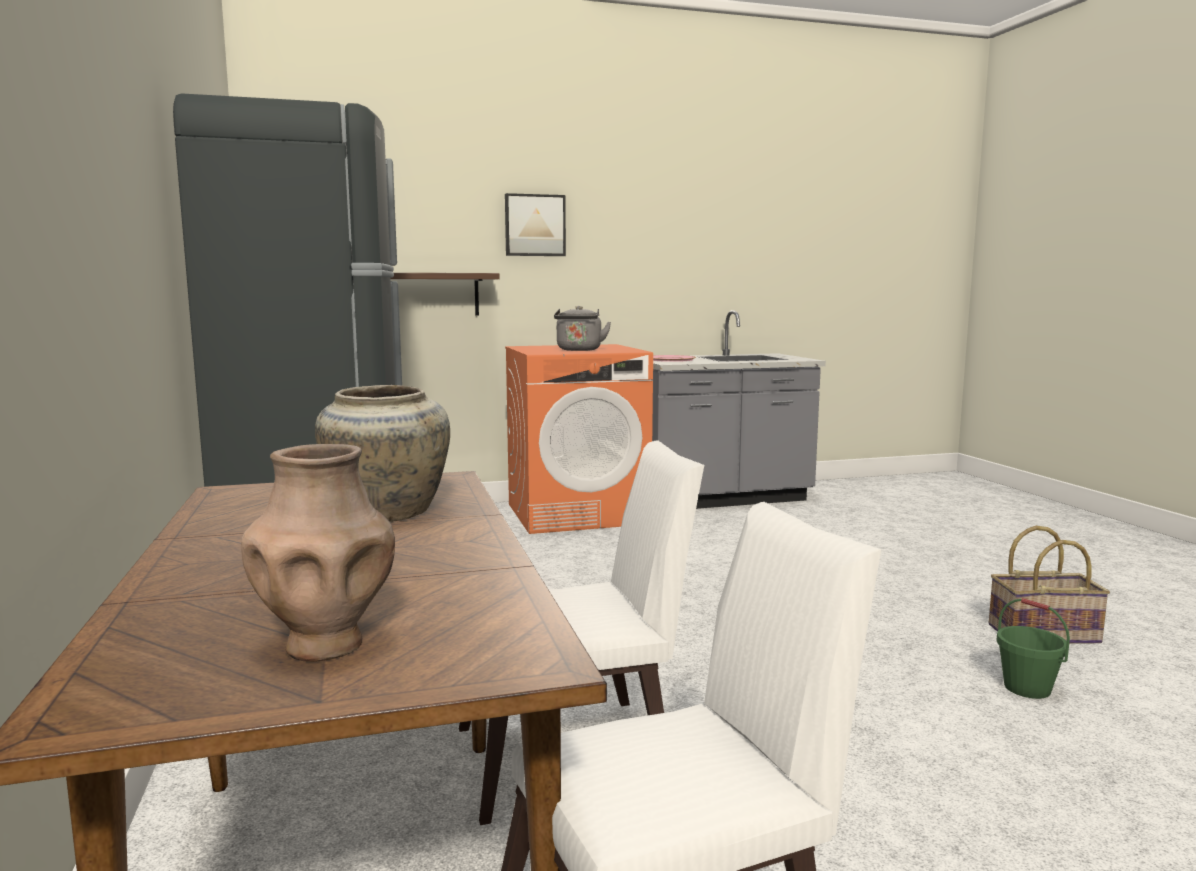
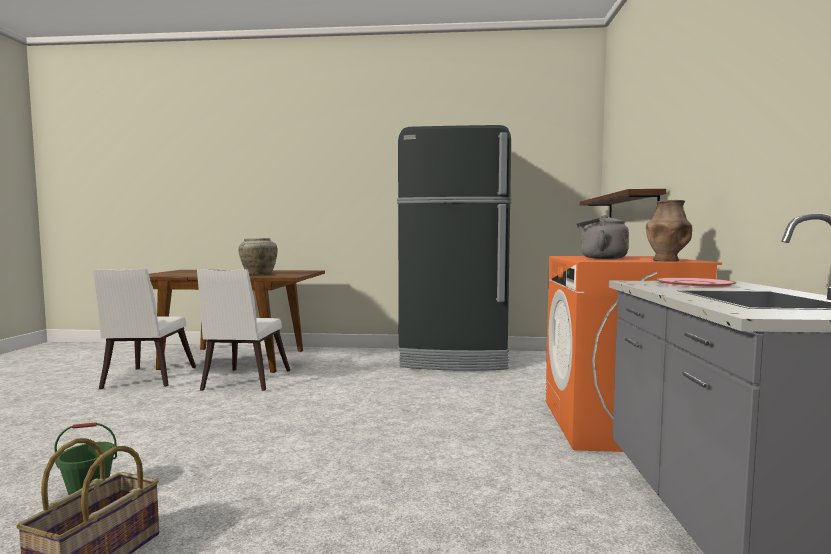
camera: 110 degrees right, 5 degrees down
brown vase [241,444,395,662] -> brown vase moved to [646,200,692,261]
picture [505,193,566,256] -> none

